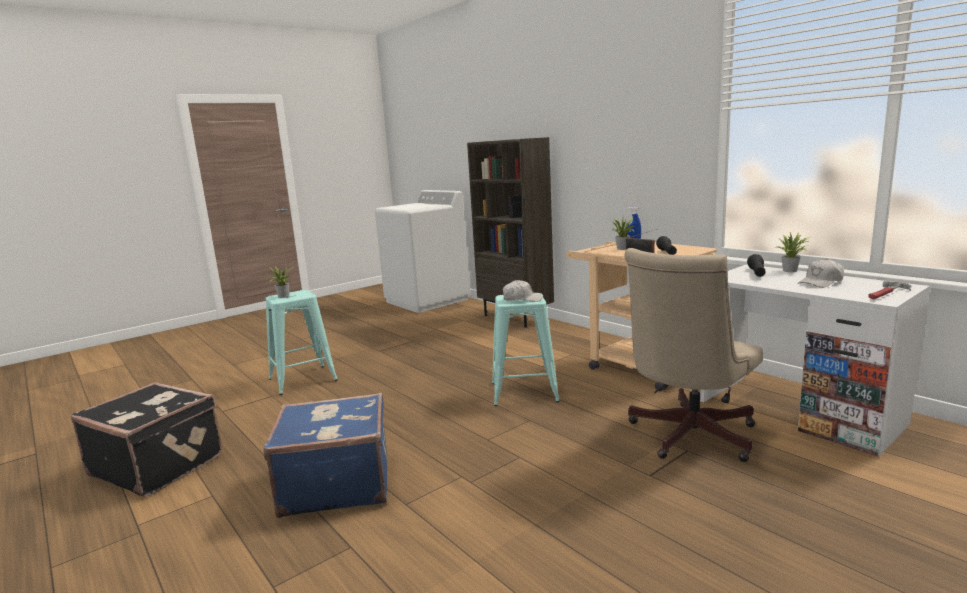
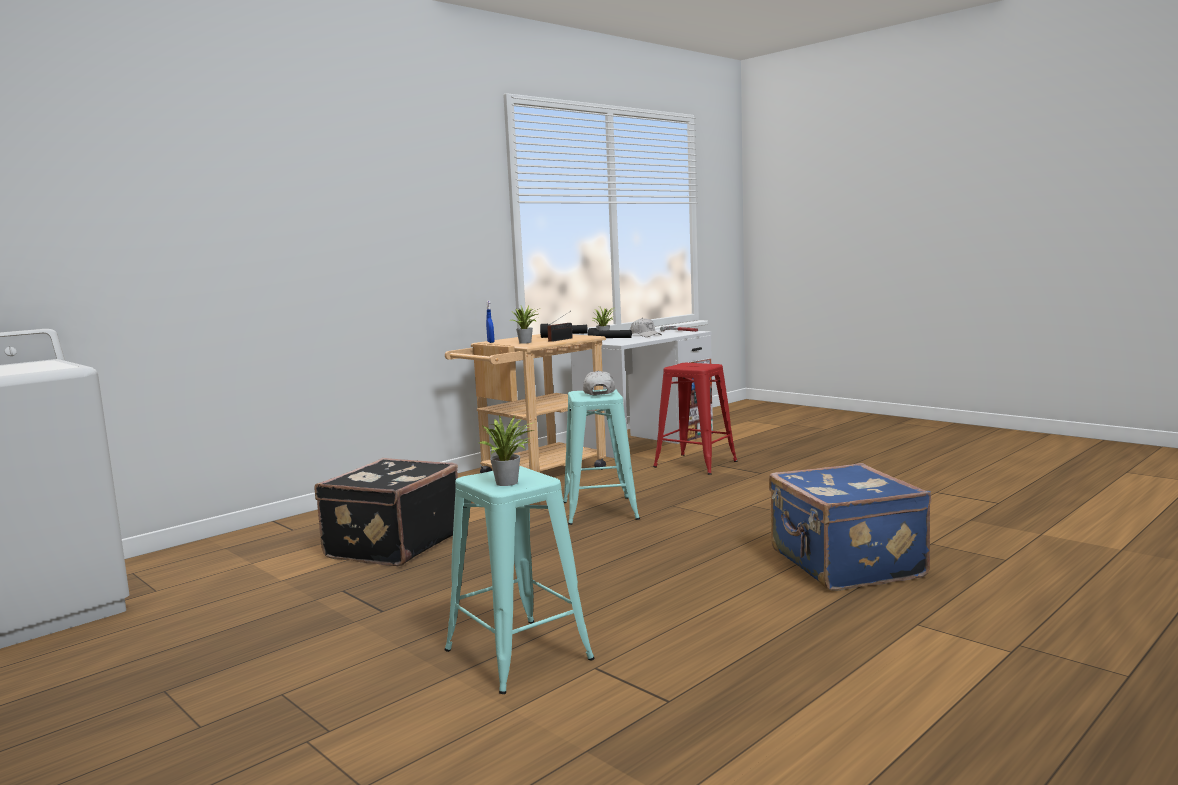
camera: 95 degrees left, 5 degrees down
black suitcase [71,382,223,496] -> black suitcase moved to [314,458,458,566]
brown bookcase [467,137,554,328] -> none
beige office chair [624,248,763,462] -> red stool [653,363,738,475]

